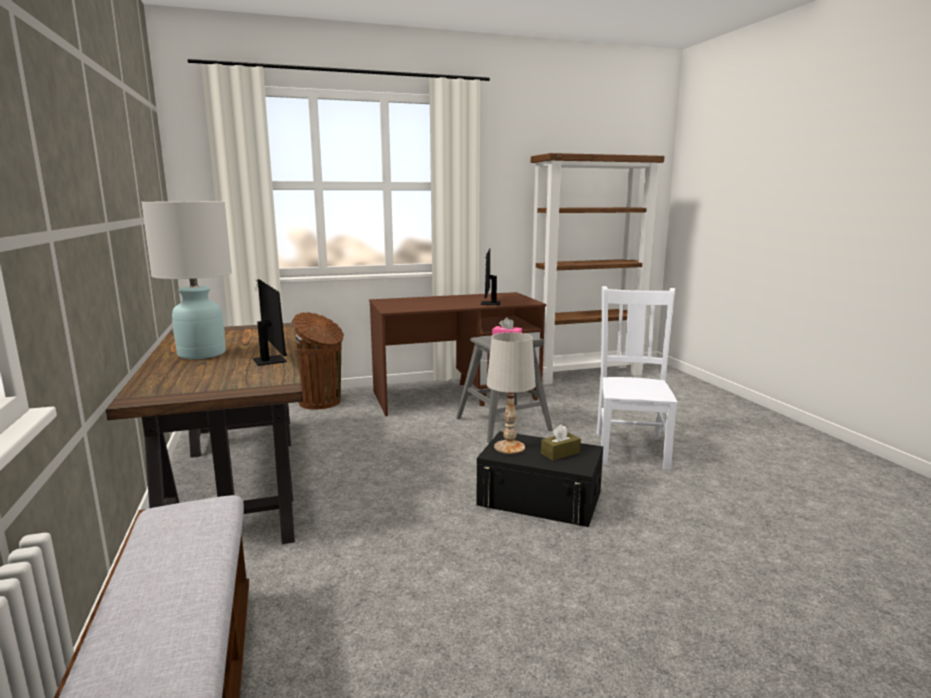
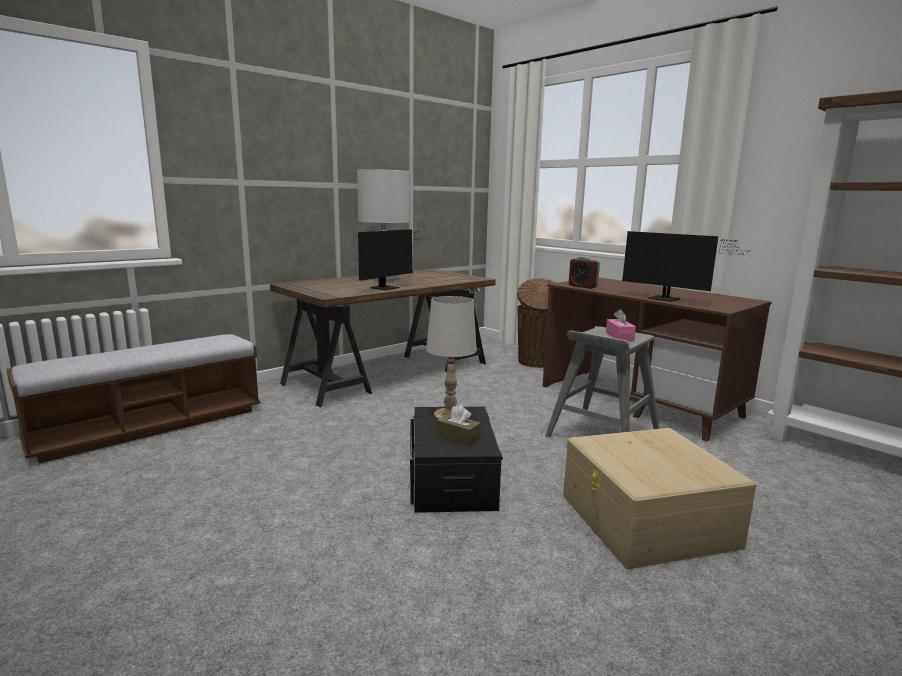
camera: 65 degrees right, 0 degrees up
monitor [481,249,501,305] -> monitor turned 120 degrees counterclockwise [622,231,750,302]
white chair [597,286,678,470] -> beige storage box [563,428,756,569]
none -> alarm clock [569,257,600,289]

